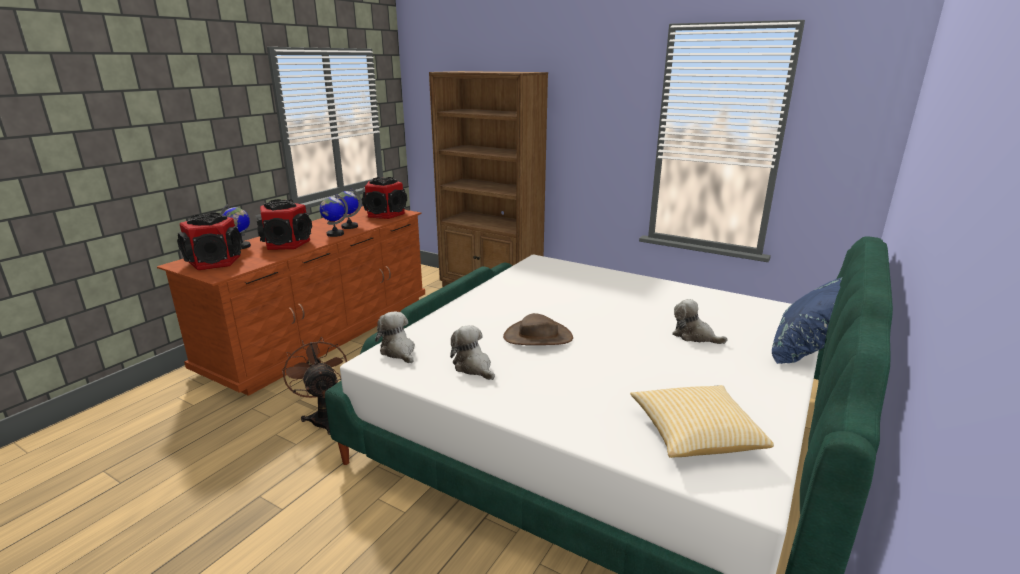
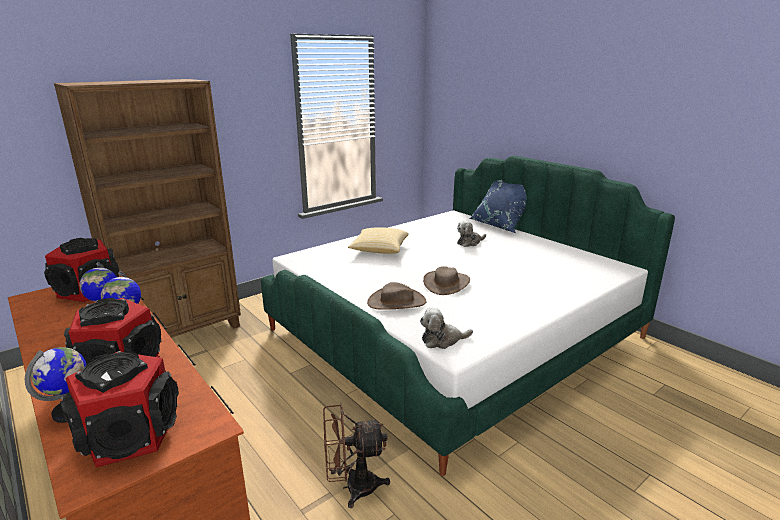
camera: 70 degrees left, 0 degrees up
plush toy [450,325,495,380] -> none
pillow [630,385,774,458] -> pillow moved to [348,227,409,254]
none -> brown hat [367,282,427,310]

